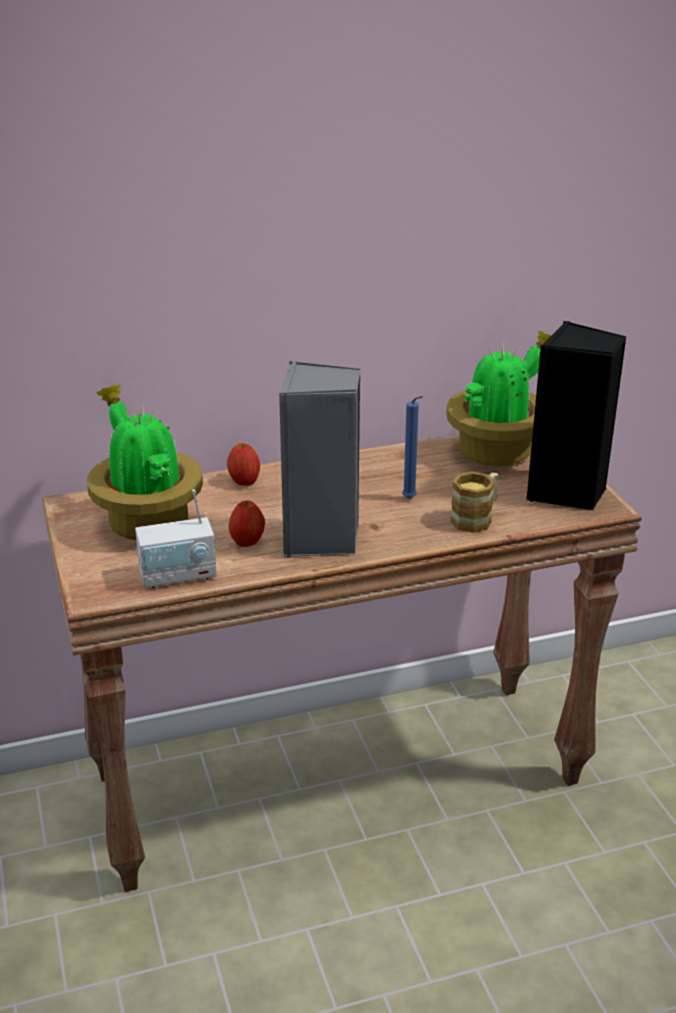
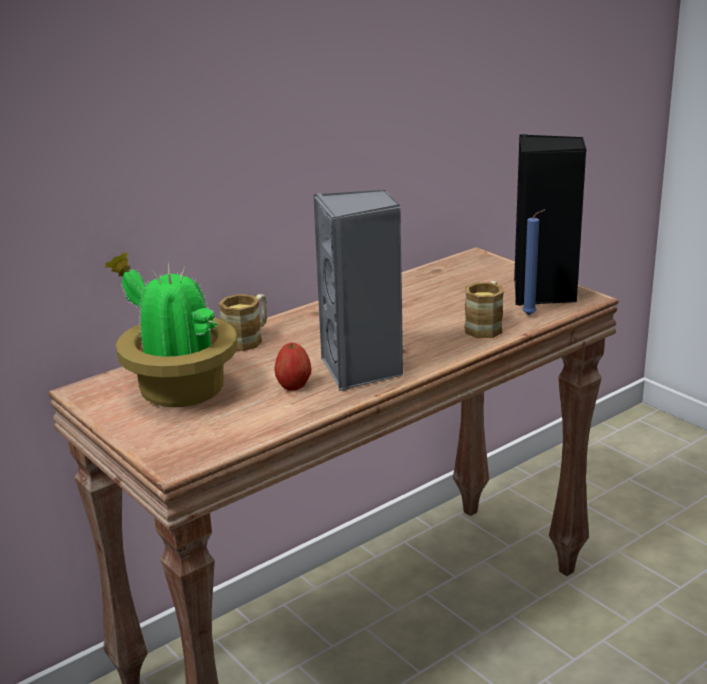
camera: 20 degrees left, 5 degrees down
radio [135,489,217,588] -> none
apple [227,443,260,485] -> mug [218,294,267,351]
blue candle [402,396,423,499] -> blue candle moved to [522,209,546,315]
potted plant [446,331,551,466] -> none

